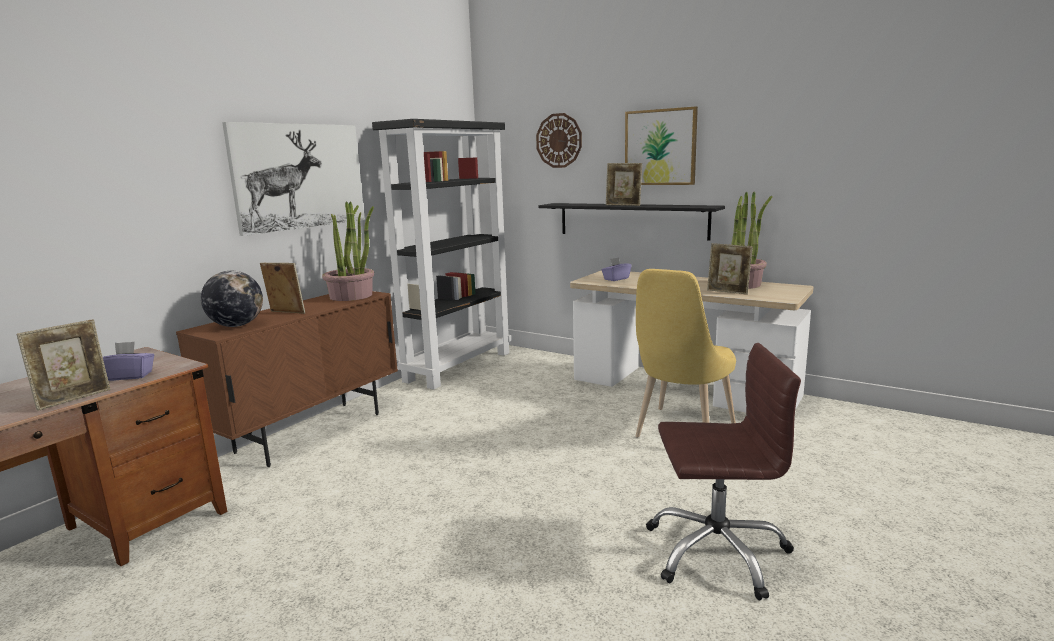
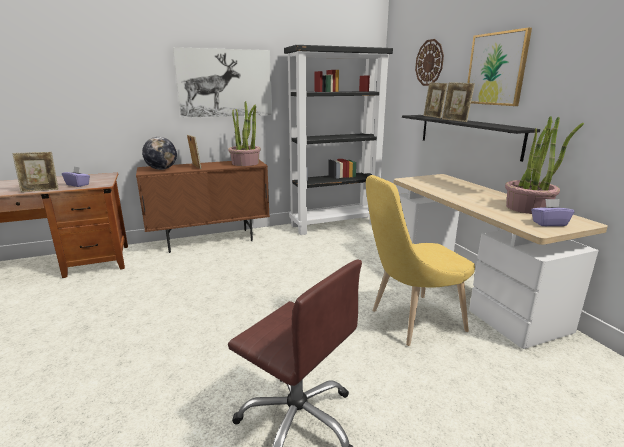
camera: 35 degrees right, 5 degrees up
purple tissue box [601,257,632,281] -> purple tissue box moved to [531,199,574,226]
picture frame [707,243,753,295] -> picture frame moved to [423,82,448,118]

